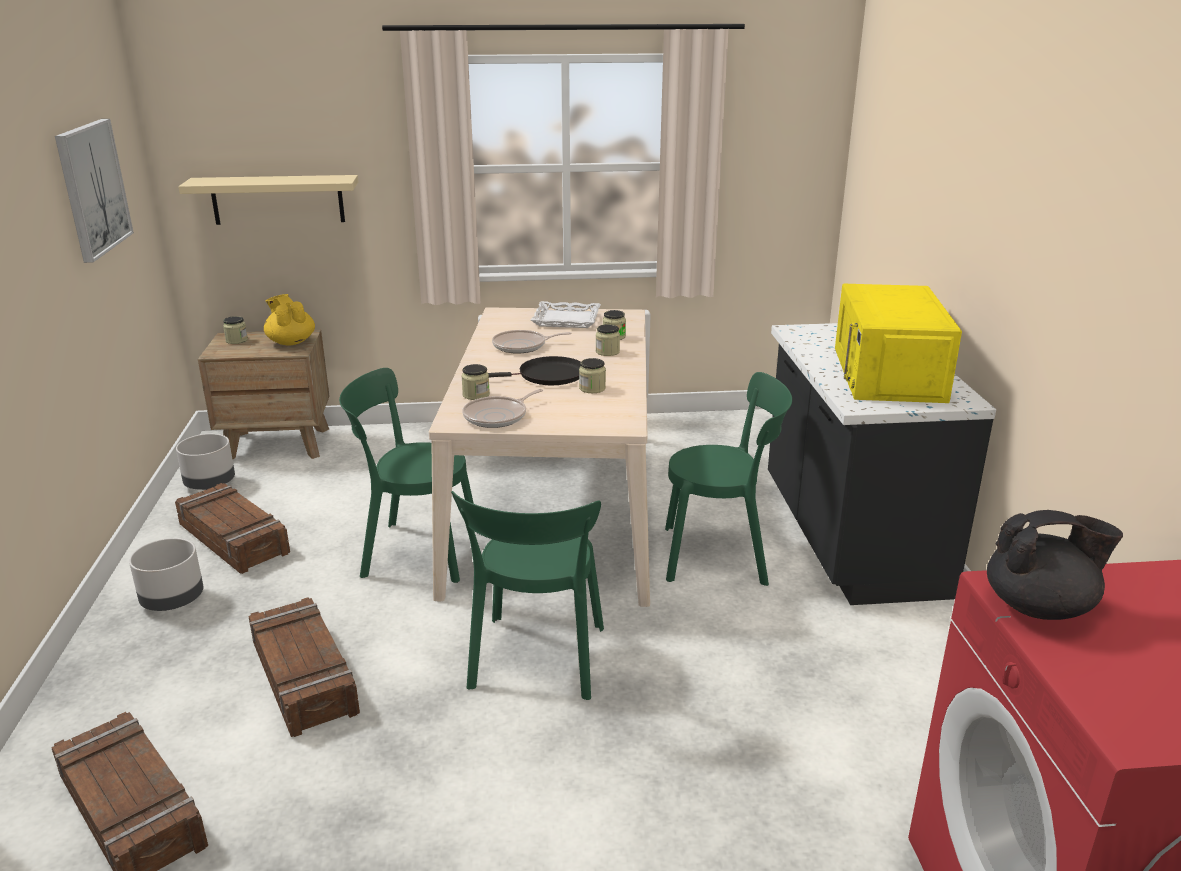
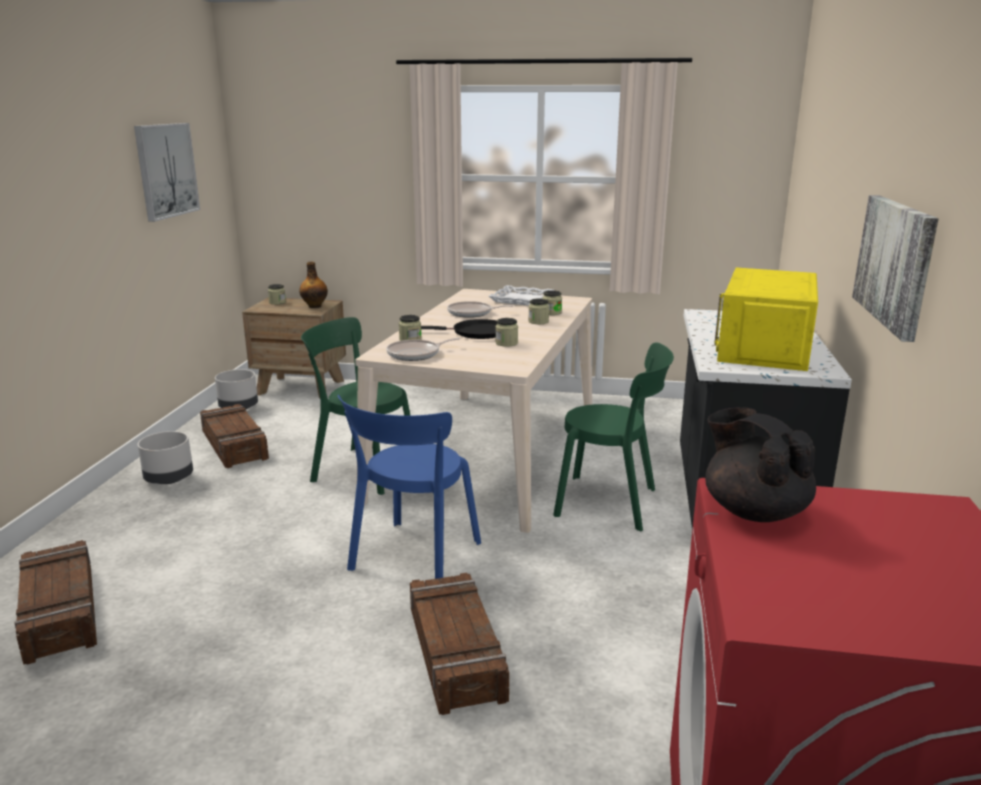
camera: 15 degrees right, 5 degrees down
beige shelf [178,175,358,225] -> none
crate [249,597,360,737] -> crate moved to [410,573,509,715]
yellow teapot [264,294,315,346] -> bottle [299,262,328,308]
green chair [451,491,604,700] -> blue chair [338,395,481,579]
black teapot [987,510,1123,620] -> black teapot turned 135 degrees counterclockwise [705,407,816,522]
none -> picture [852,195,938,342]

